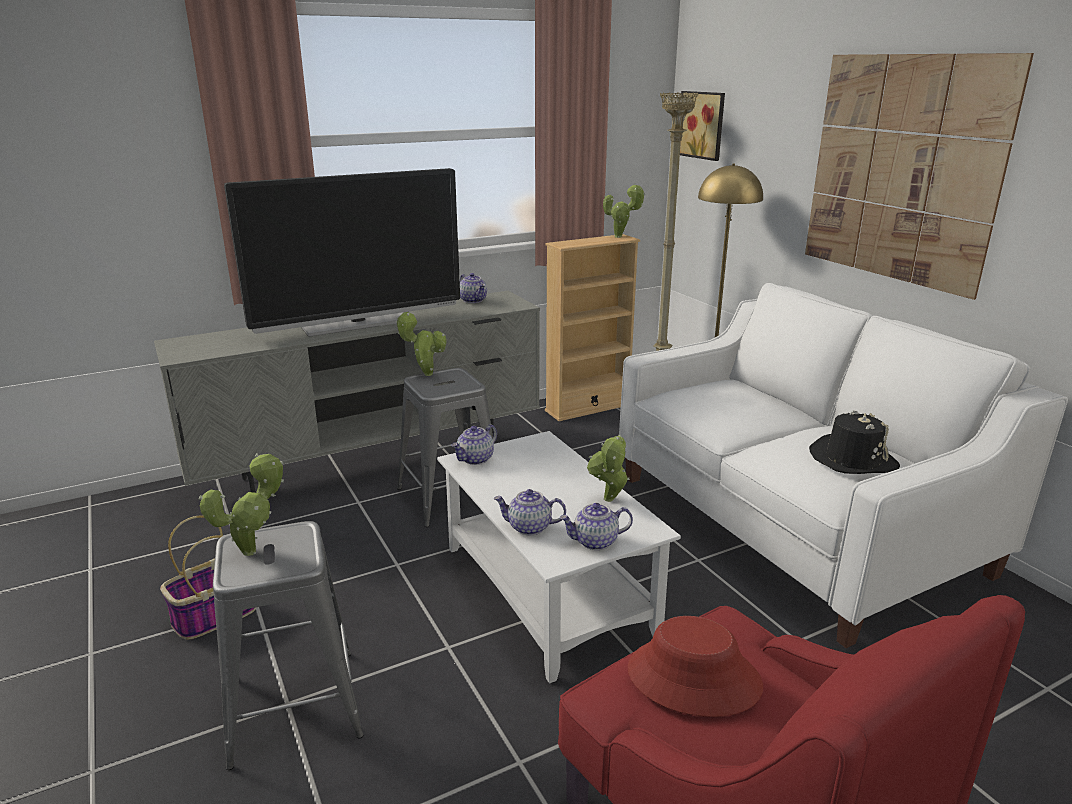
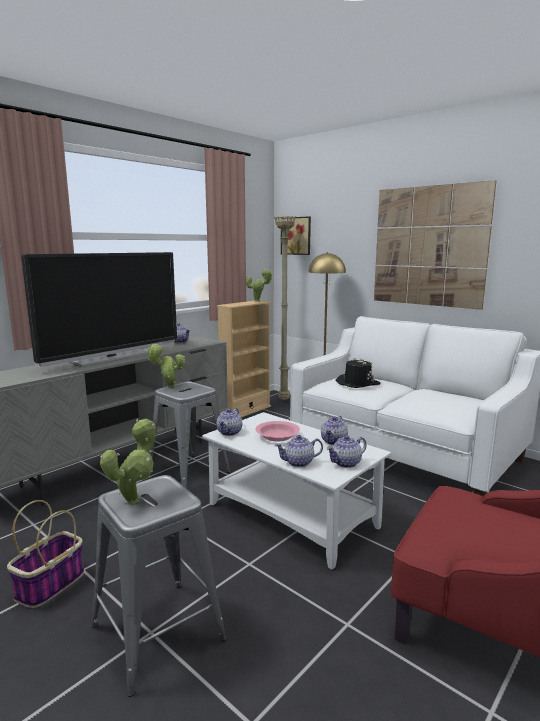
camera: 20 degrees left, 10 degrees down
potted plant [587,435,630,502] -> teapot [321,416,348,445]
red hat [628,616,763,717] -> none
black hat [809,410,900,474] -> black hat moved to [335,358,380,388]
none -> pink bowl [255,421,300,441]

